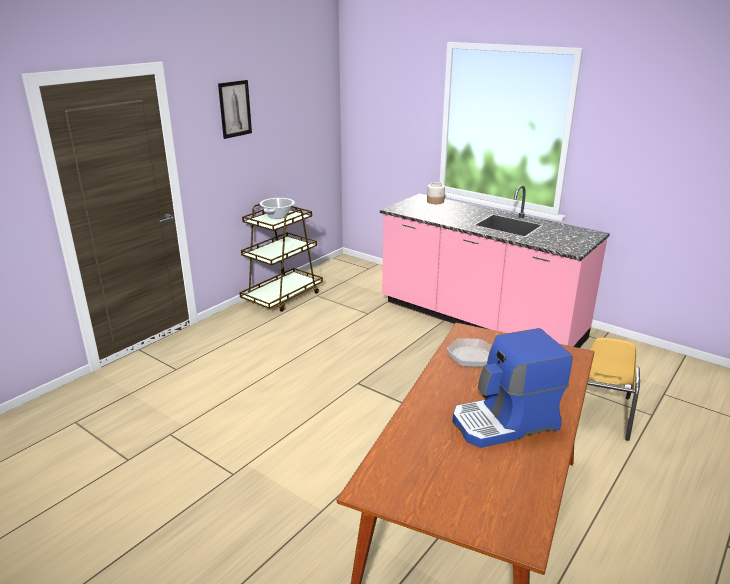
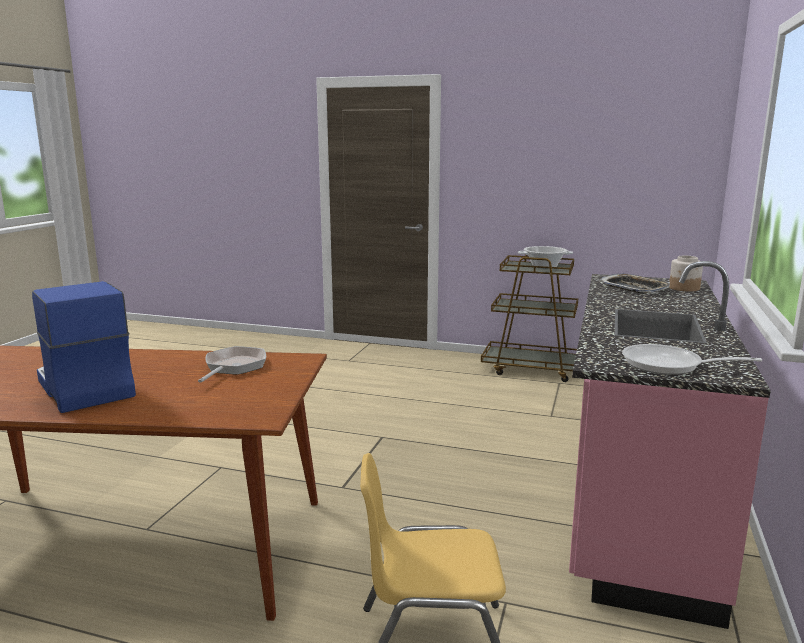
camera: 70 degrees right, 10 degrees down
picture [218,80,252,139] -> none
none -> tray [599,274,670,294]
none -> frying pan [622,344,762,375]

